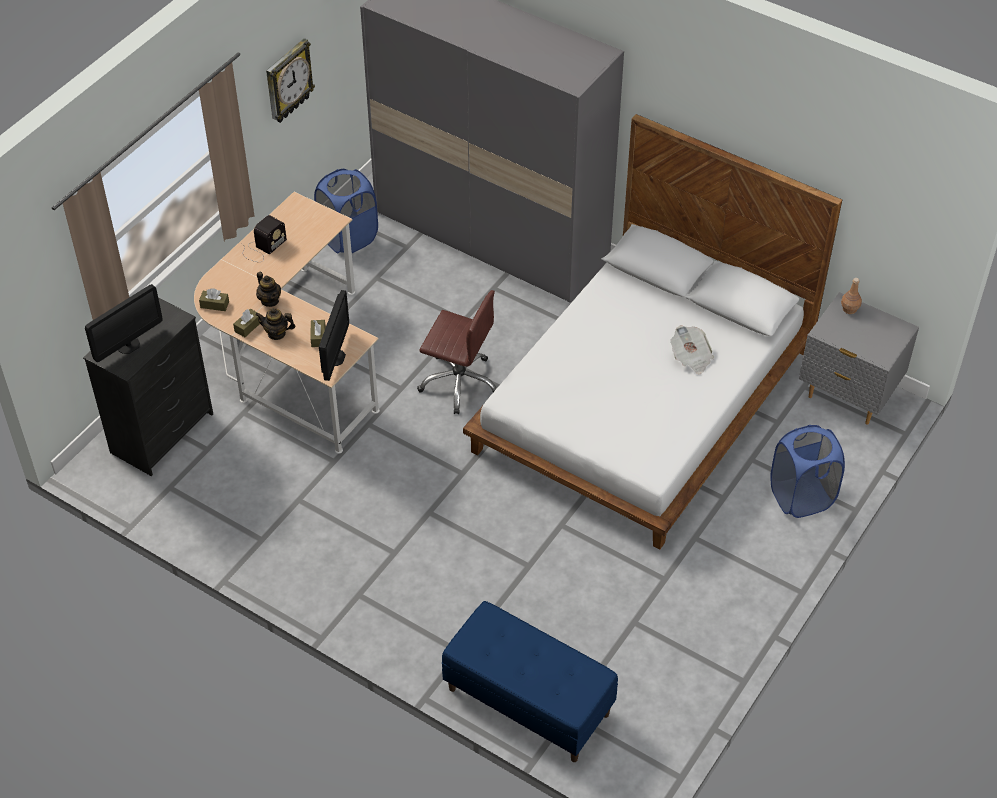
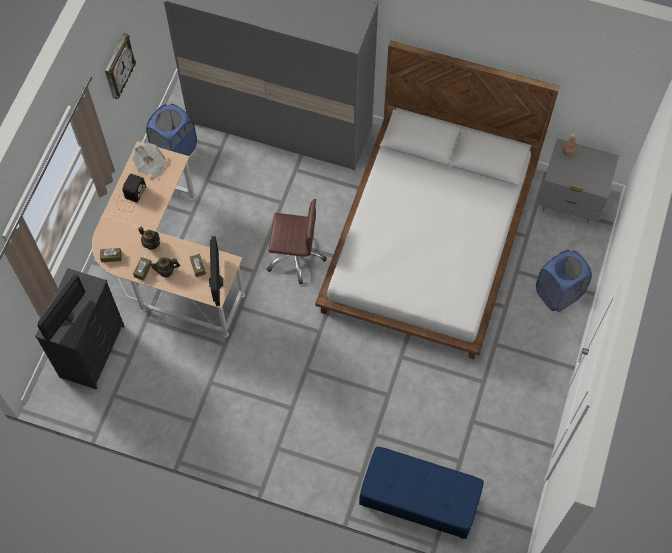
camera: 15 degrees left, 15 degrees up
newspaper [670,325,714,374] -> newspaper moved to [133,143,168,179]

